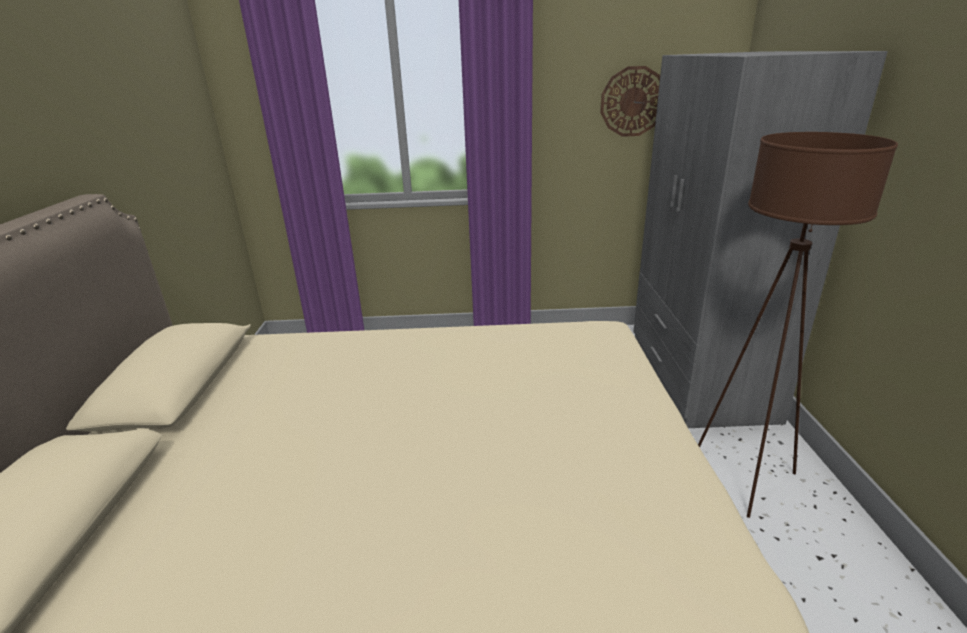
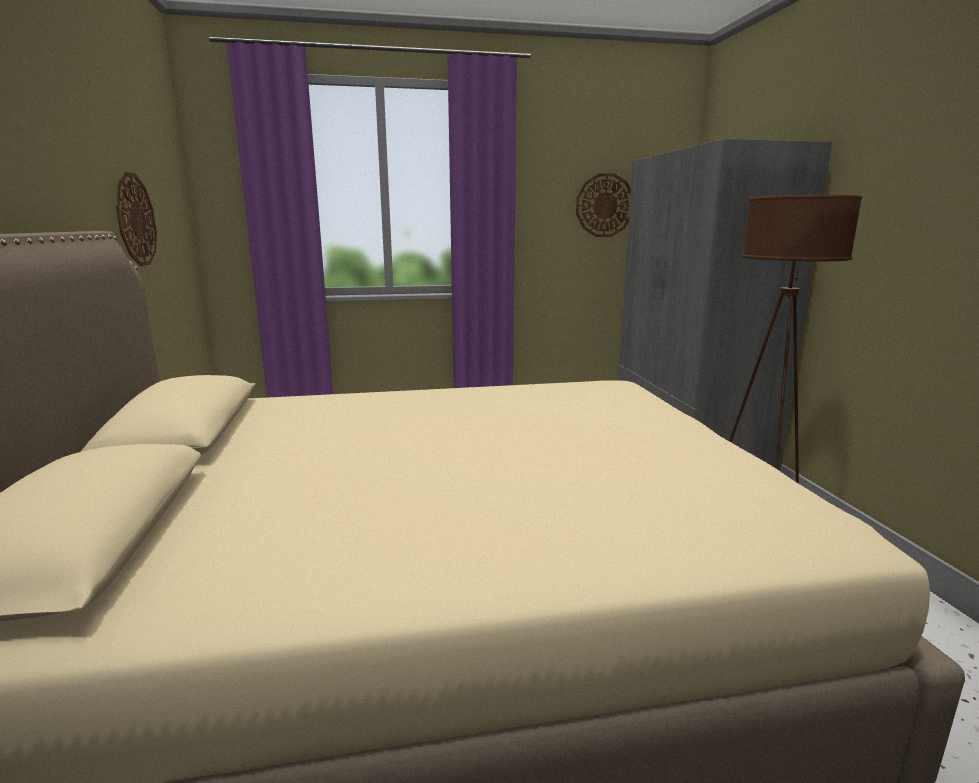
camera: 10 degrees left, 10 degrees down
none -> wall clock [116,172,157,266]

